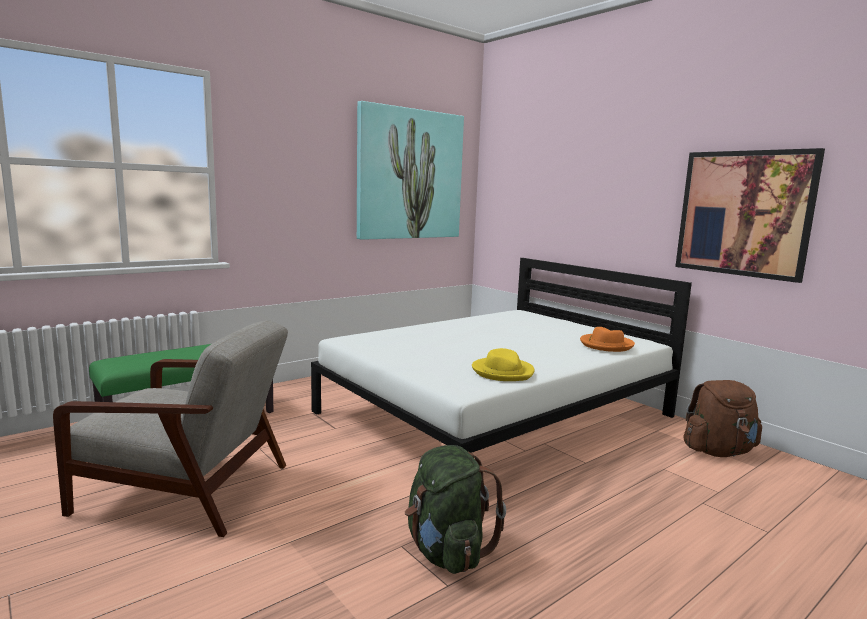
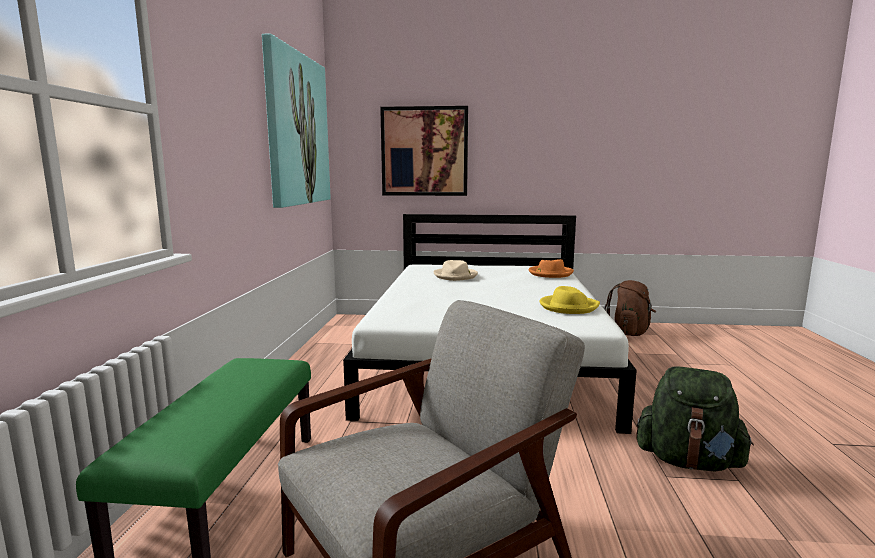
camera: 45 degrees left, 0 degrees up
picture [675,148,825,283] -> picture moved to [380,106,468,196]
none -> beige hat [434,260,478,281]

